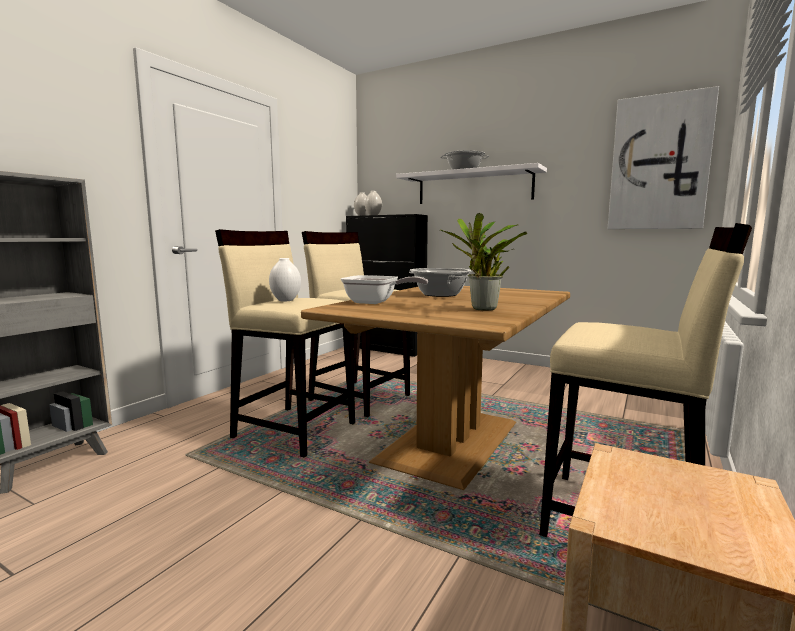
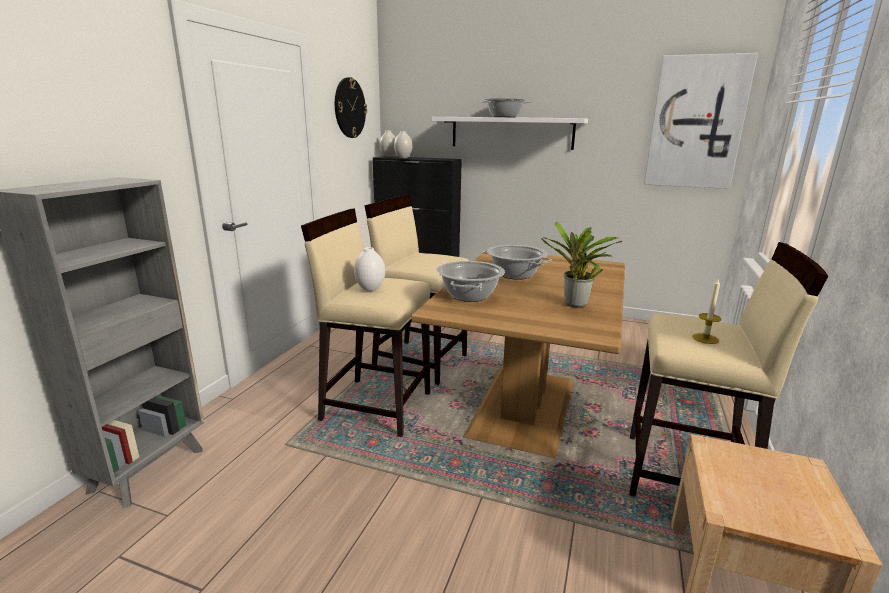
camera: 10 degrees left, 10 degrees up
frying pan [341,275,428,304] -> cooking pot [436,261,505,302]
none -> wall clock [335,77,367,138]
none -> candle [692,277,722,344]

